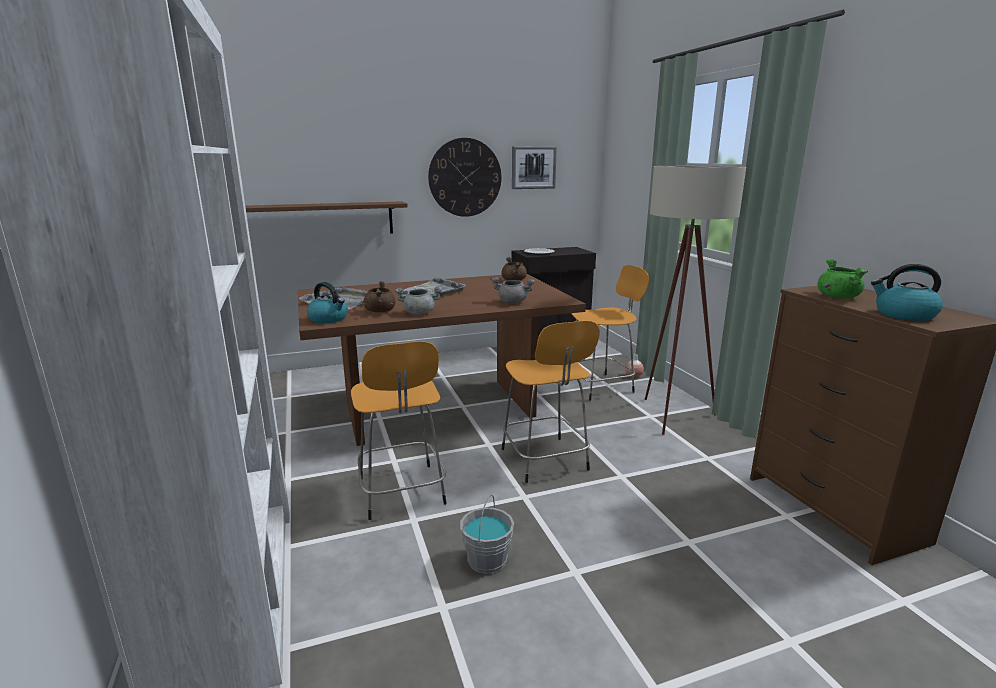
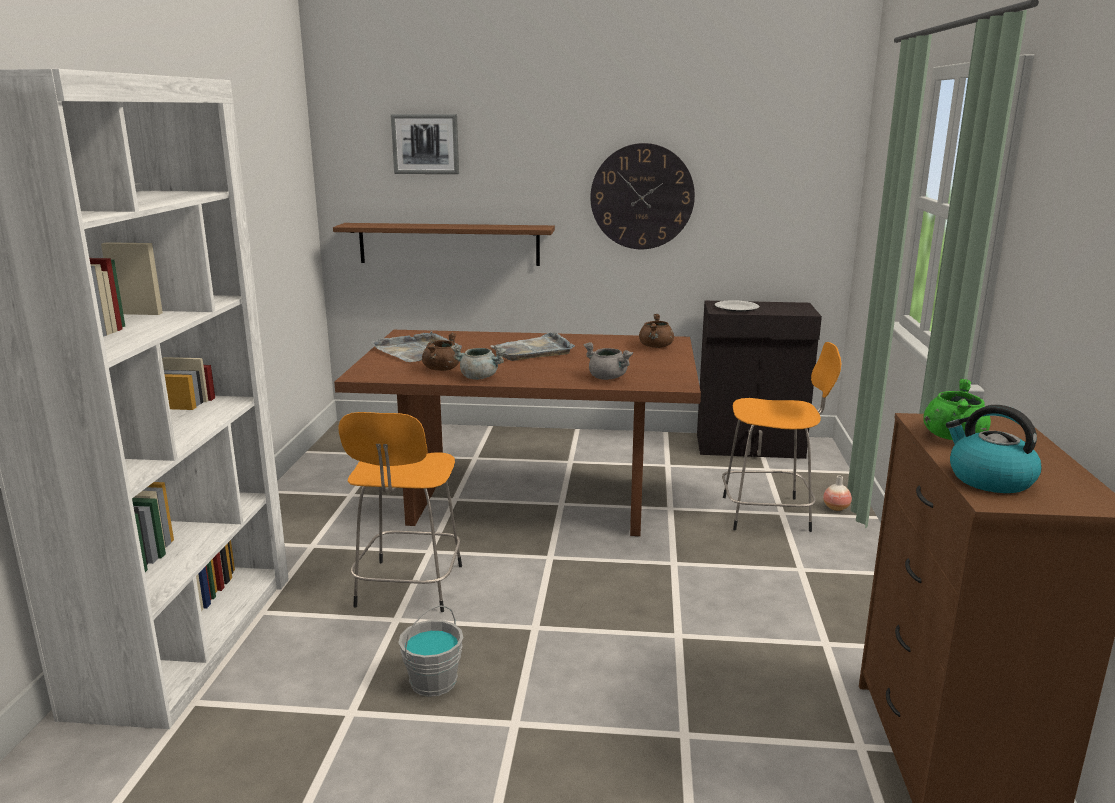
camera: 25 degrees right, 0 degrees up
kettle [307,282,348,323] -> none
orange stool [502,321,600,483] -> none
picture [512,146,557,189] -> picture moved to [391,114,459,174]
beige floor lamp [645,166,746,435] -> none

